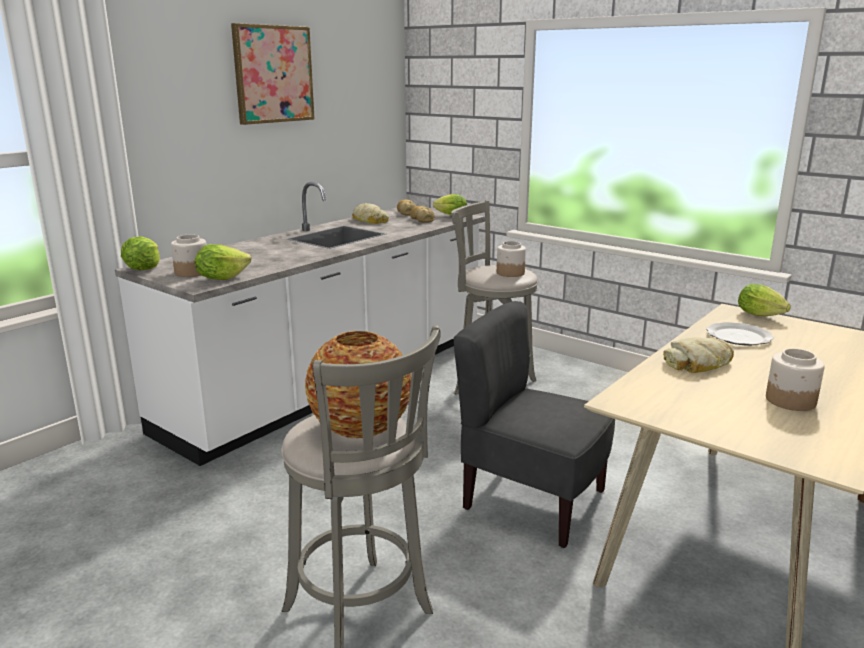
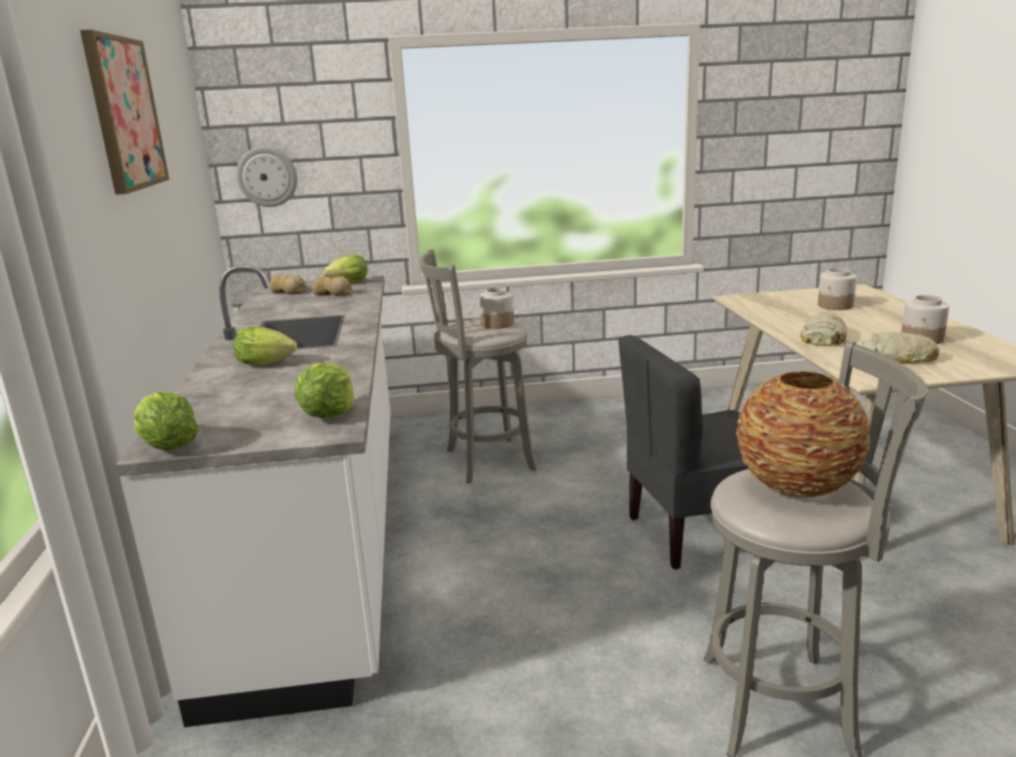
camera: 45 degrees left, 0 degrees up
jar [171,235,207,277] -> jar moved to [818,268,857,310]
bread [352,203,389,224] -> bread moved to [862,332,940,364]
plate [706,322,774,346] -> none
lettuce [738,284,791,316] -> lettuce moved to [233,326,297,366]
none -> wall clock [236,146,297,207]

